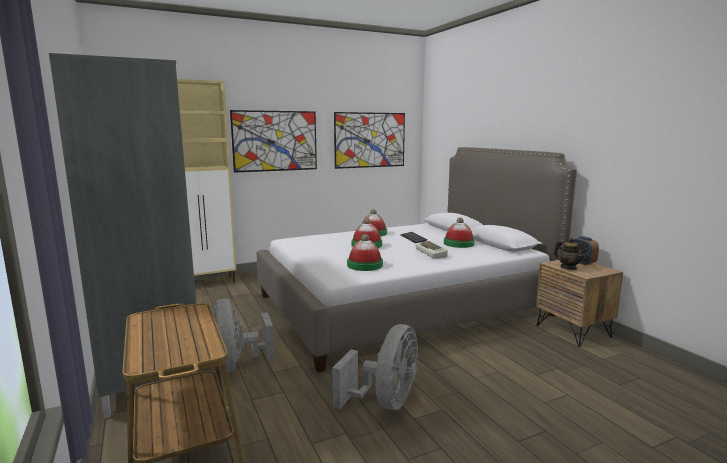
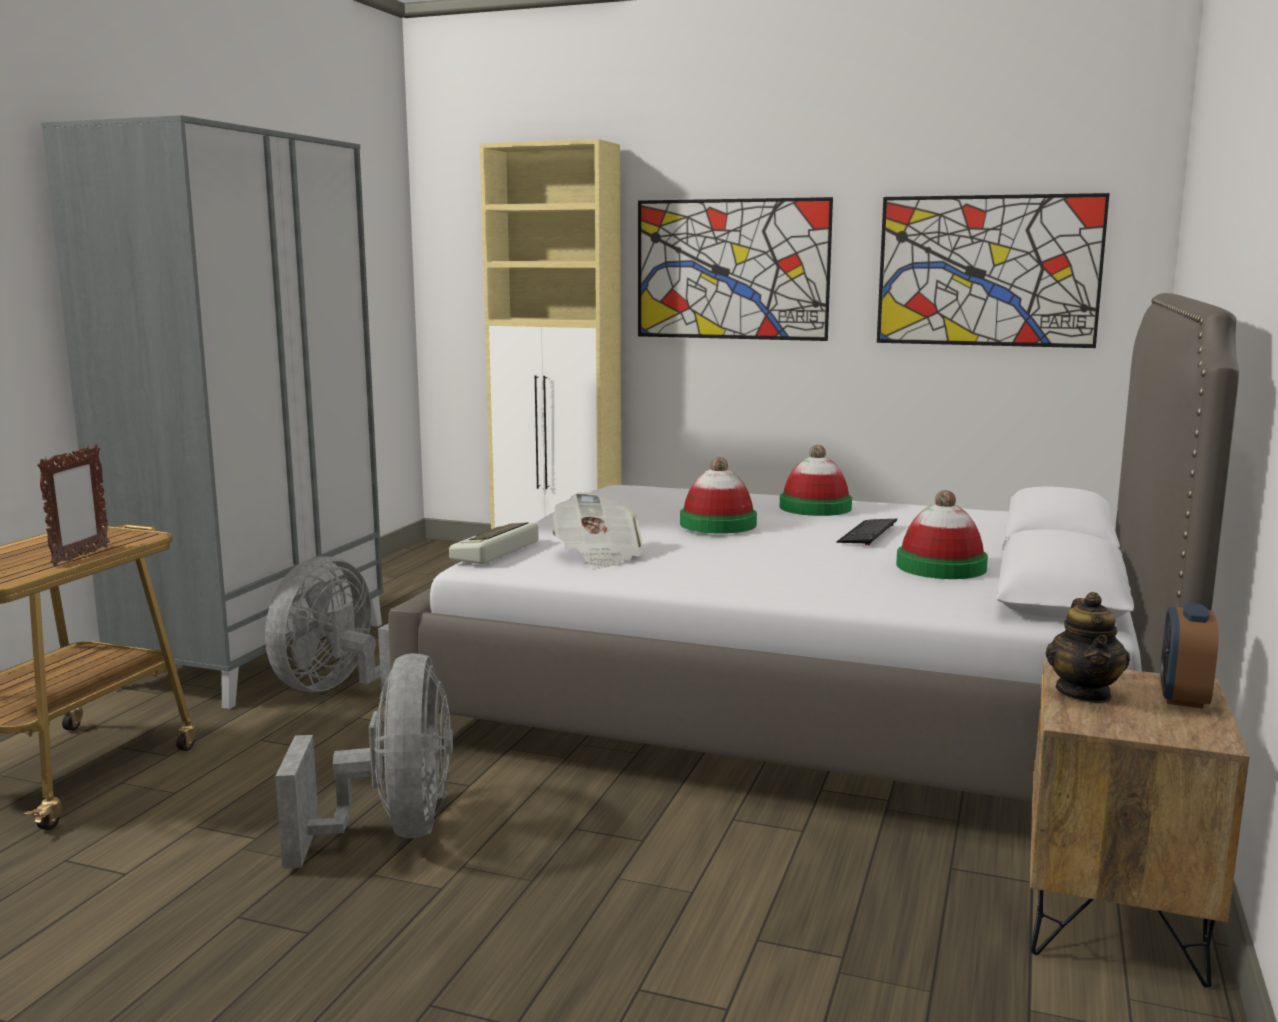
camera: 45 degrees right, 0 degrees up
grey fan [332,324,418,410] -> grey fan turned 75 degrees counterclockwise [275,653,453,869]
hat [347,234,383,271] -> newspaper [552,492,643,568]
keyboard [416,240,448,259] -> keyboard moved to [449,522,539,564]
none -> picture frame [37,445,110,566]

